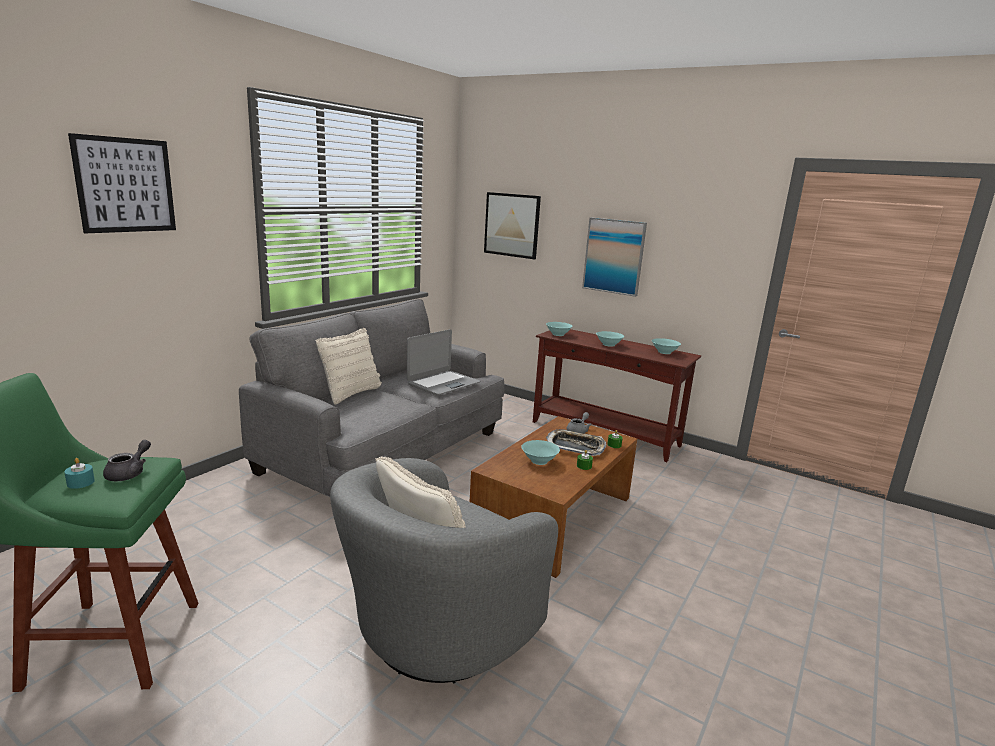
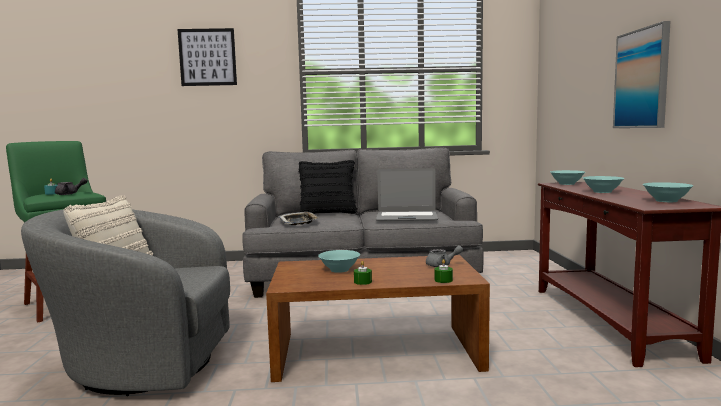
camera: 55 degrees right, 10 degrees down
beige pillow [316,328,382,405] -> black pillow [298,160,357,214]
picture [484,192,541,259] -> none
tray [546,429,606,456] -> tray moved to [279,212,319,225]

